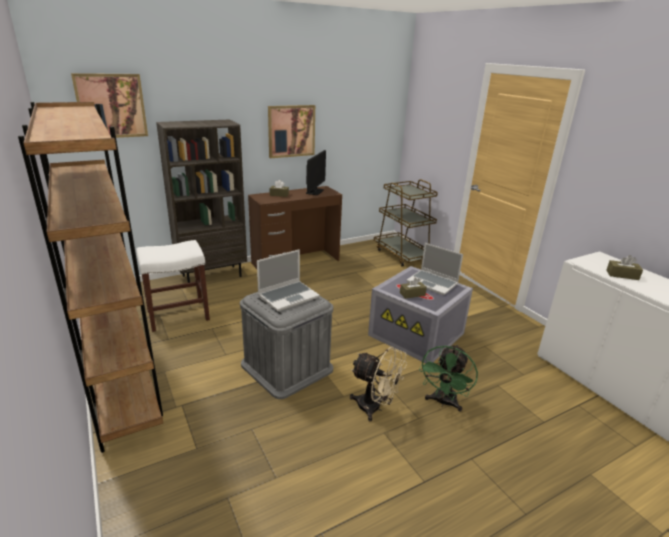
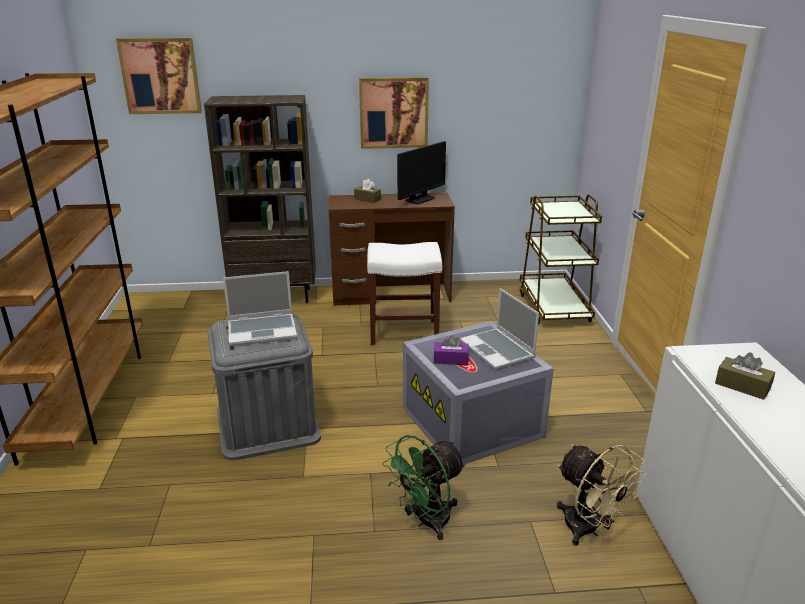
camera: 25 degrees right, 0 degrees up
white stool [136,240,210,332] -> white stool moved to [367,242,442,345]
beige fan [350,347,407,422] -> beige fan moved to [557,444,646,546]
brown tissue box [400,277,427,299] -> purple tissue box [434,335,469,365]

